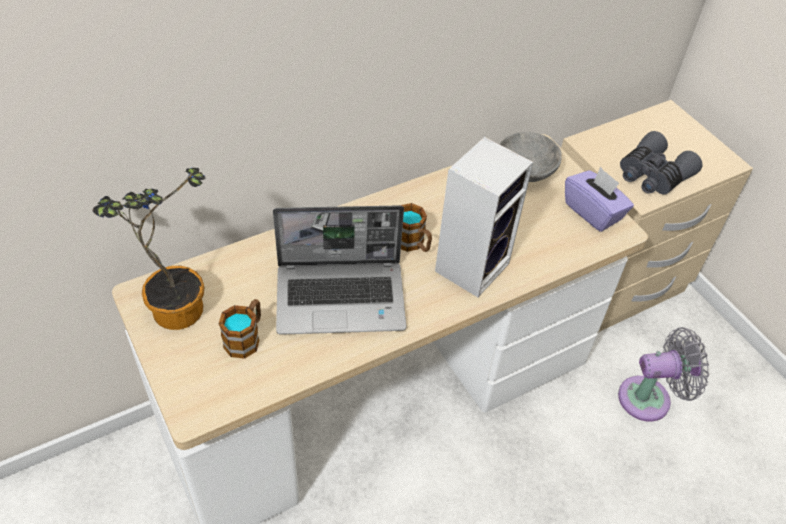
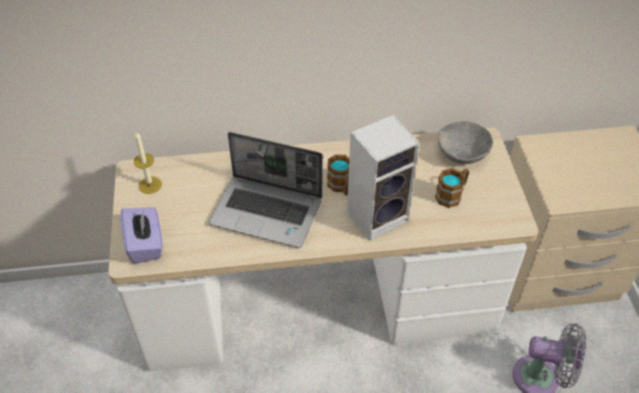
camera: 25 degrees right, 0 degrees up
potted plant [92,168,206,330] -> candle [134,132,162,194]
mug [219,299,261,359] -> mug moved to [435,168,469,208]
purple tissue box [565,167,634,232] -> purple tissue box moved to [121,207,162,264]
grey binoculars [620,131,703,195] -> none

